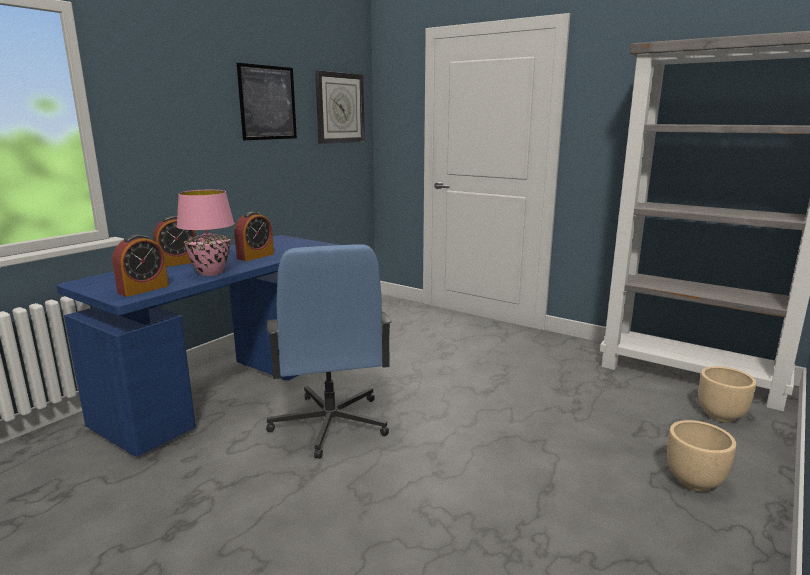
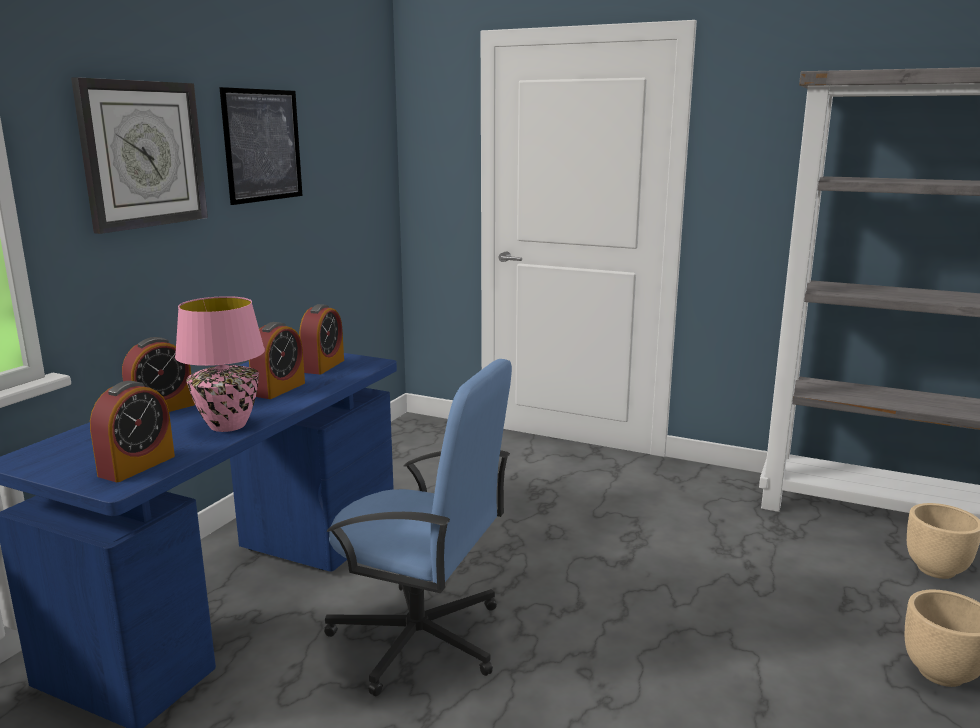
camera: 10 degrees left, 0 degrees up
blue office chair [266,244,392,459] -> blue office chair turned 45 degrees counterclockwise [324,359,512,696]
wall clock [315,71,365,144] -> wall clock moved to [71,77,208,234]
none -> alarm clock [299,304,344,374]

